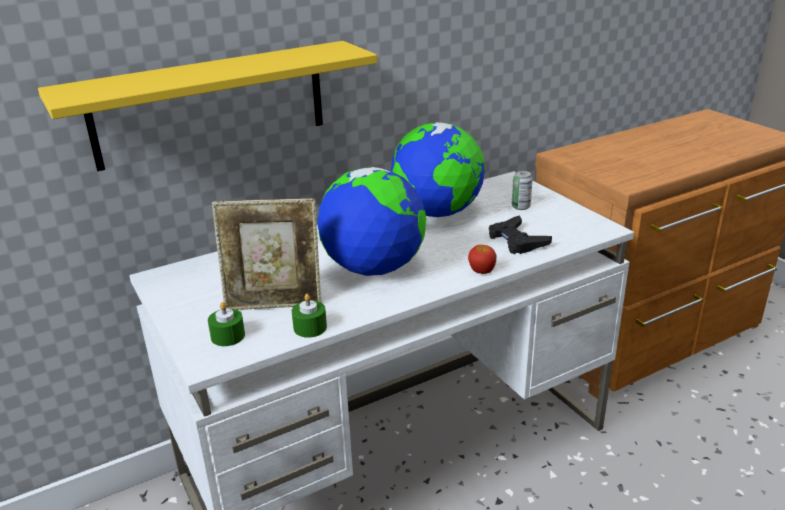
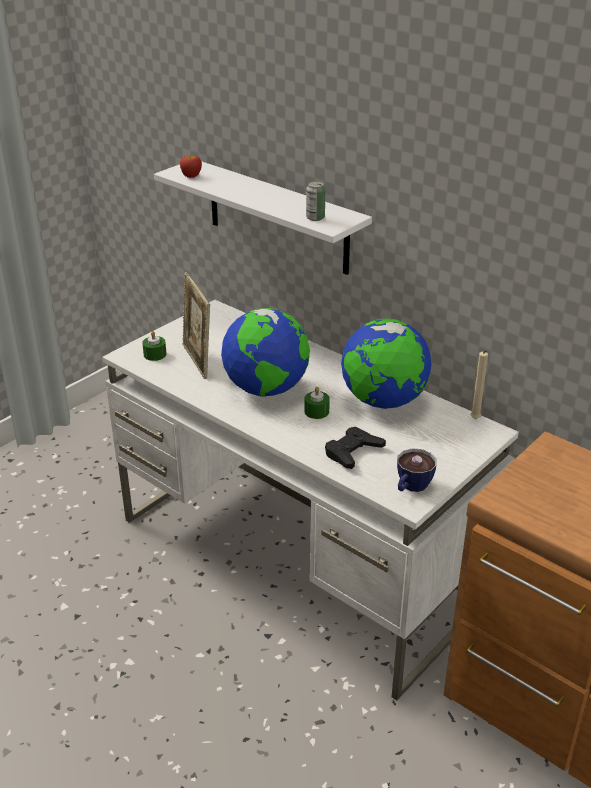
camera: 70 degrees right, 5 degrees up
yellow shelf [38,41,377,171] -> white shelf [154,161,372,275]
green candle [292,294,327,338] -> green candle moved to [304,387,330,419]
apple [468,245,497,274] -> apple moved to [180,155,202,178]
can [512,171,533,210] -> can moved to [306,181,325,221]
none -> cup [397,448,436,492]
none -> beige candle [470,350,488,419]

